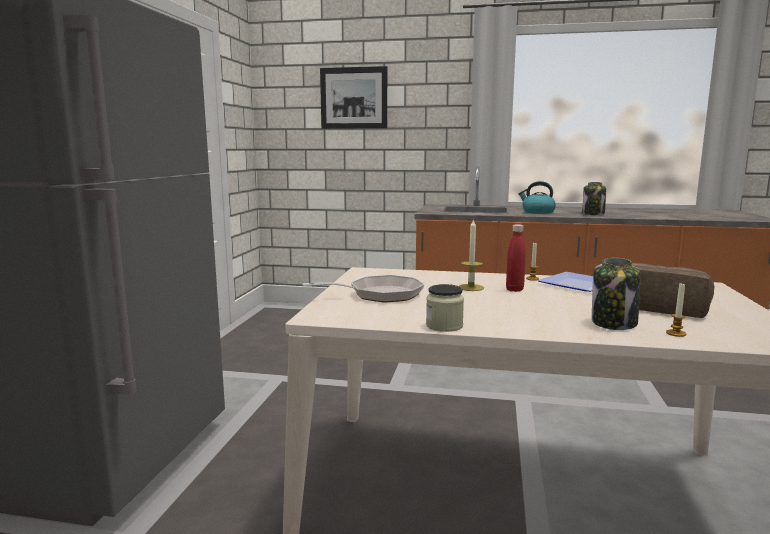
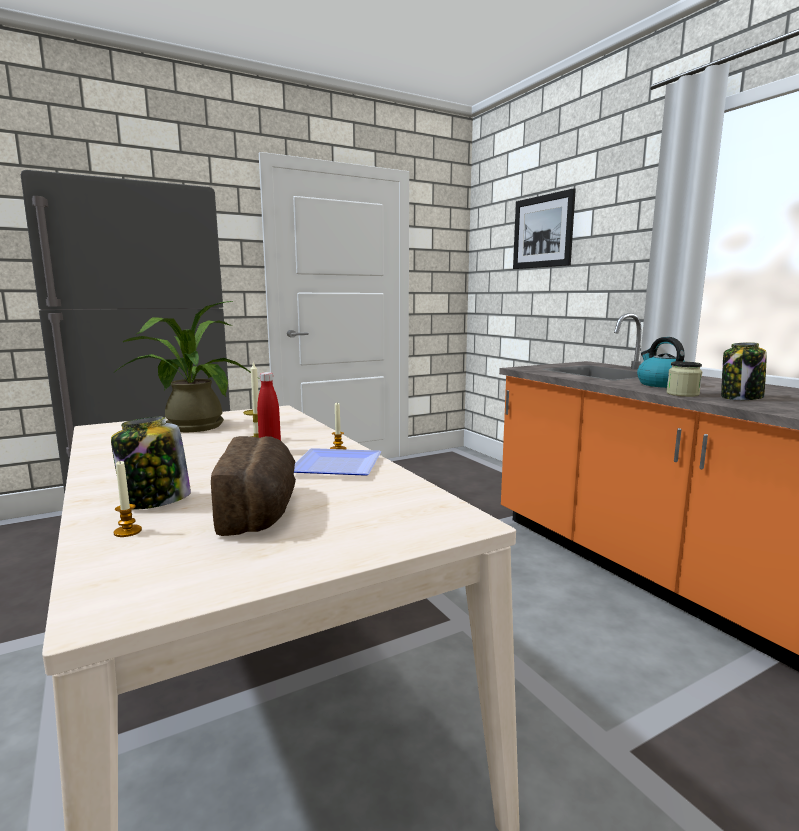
camera: 50 degrees right, 0 degrees up
frying pan [302,275,425,303] -> potted plant [113,301,251,432]
jar [426,284,464,332] -> jar moved to [666,361,702,397]

